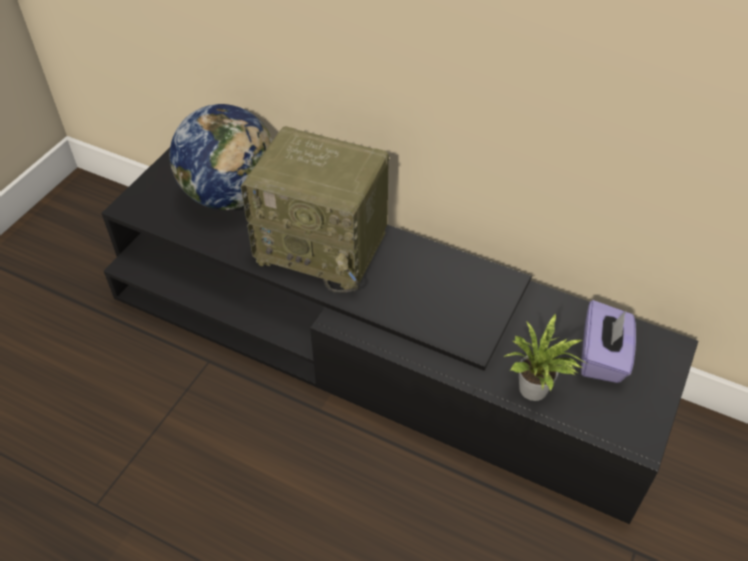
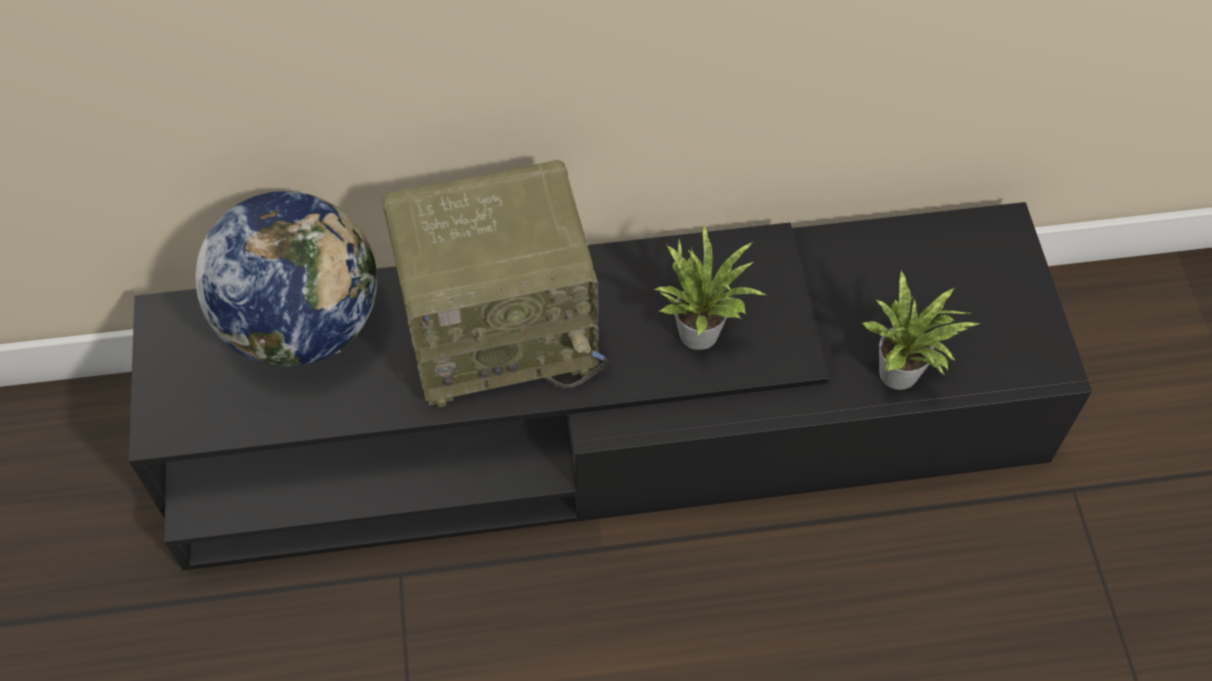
camera: 35 degrees left, 10 degrees up
purple tissue box [581,300,636,383] -> none
none -> potted plant [653,224,766,350]

